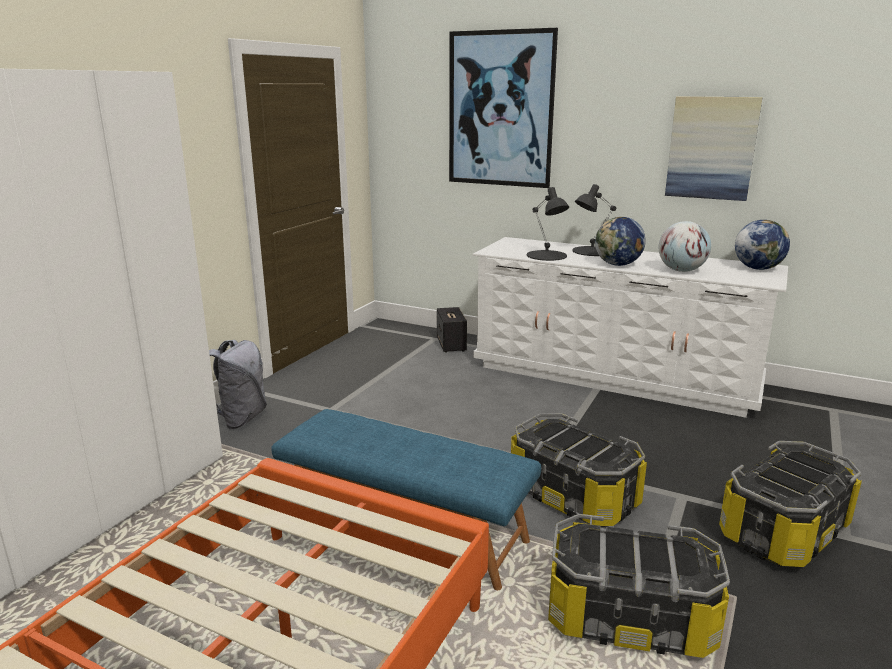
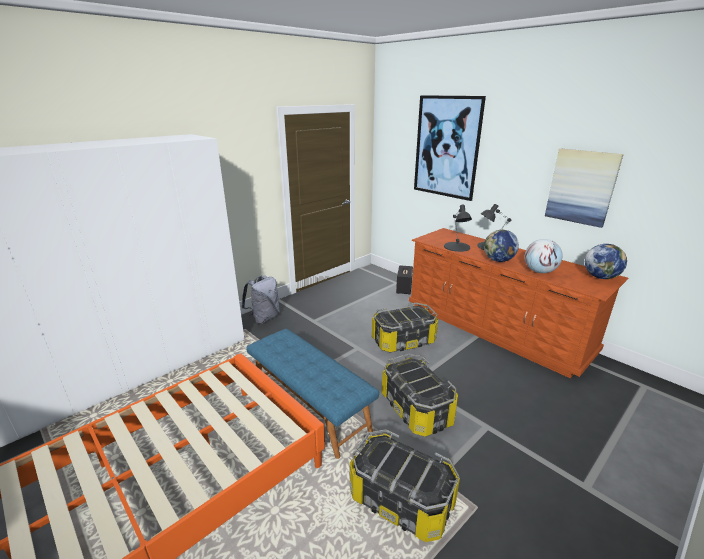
camera: 20 degrees right, 5 degrees up
white dresser [472,237,788,418] -> brown dresser [409,228,628,378]
storage box [719,441,862,567] -> storage box moved to [372,303,438,353]

